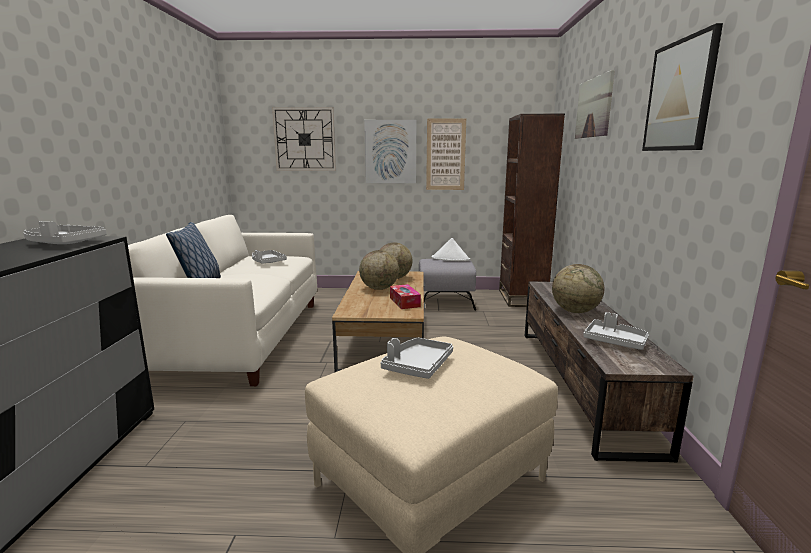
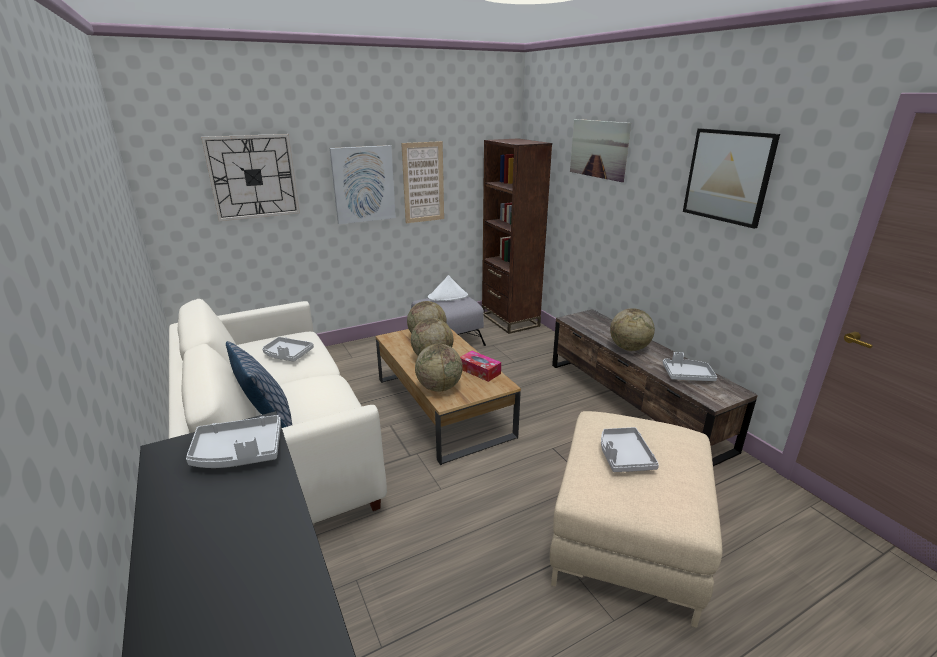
camera: 30 degrees left, 10 degrees up
none -> globe [415,344,463,392]

